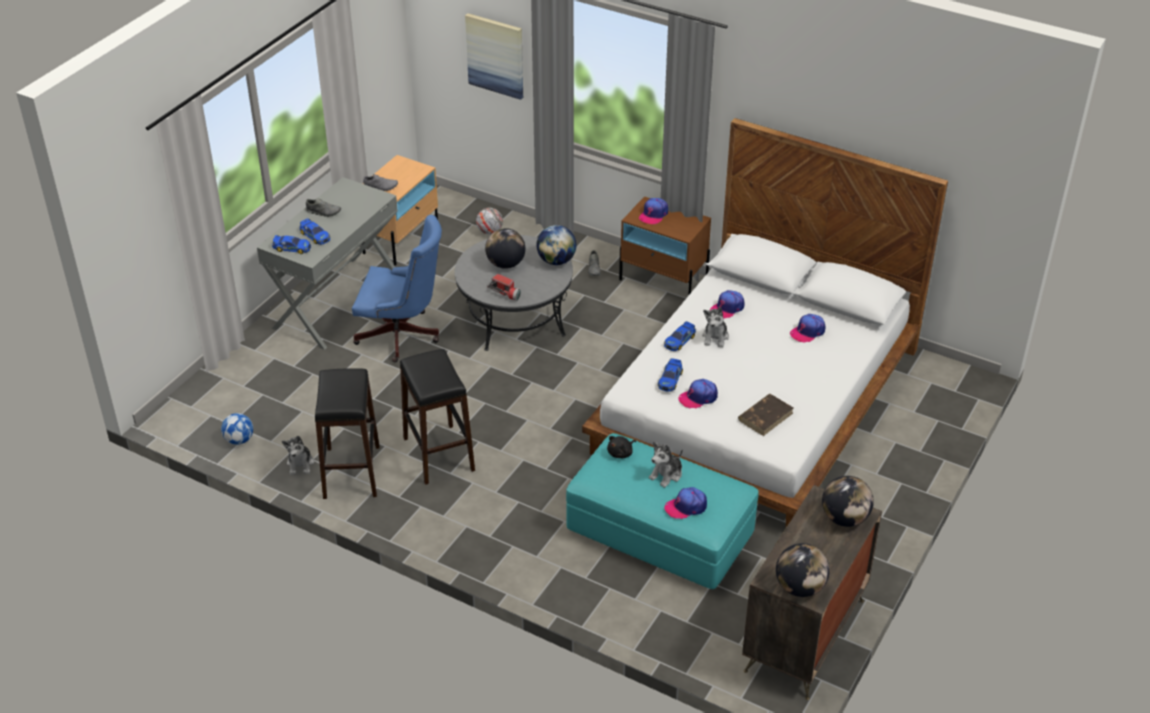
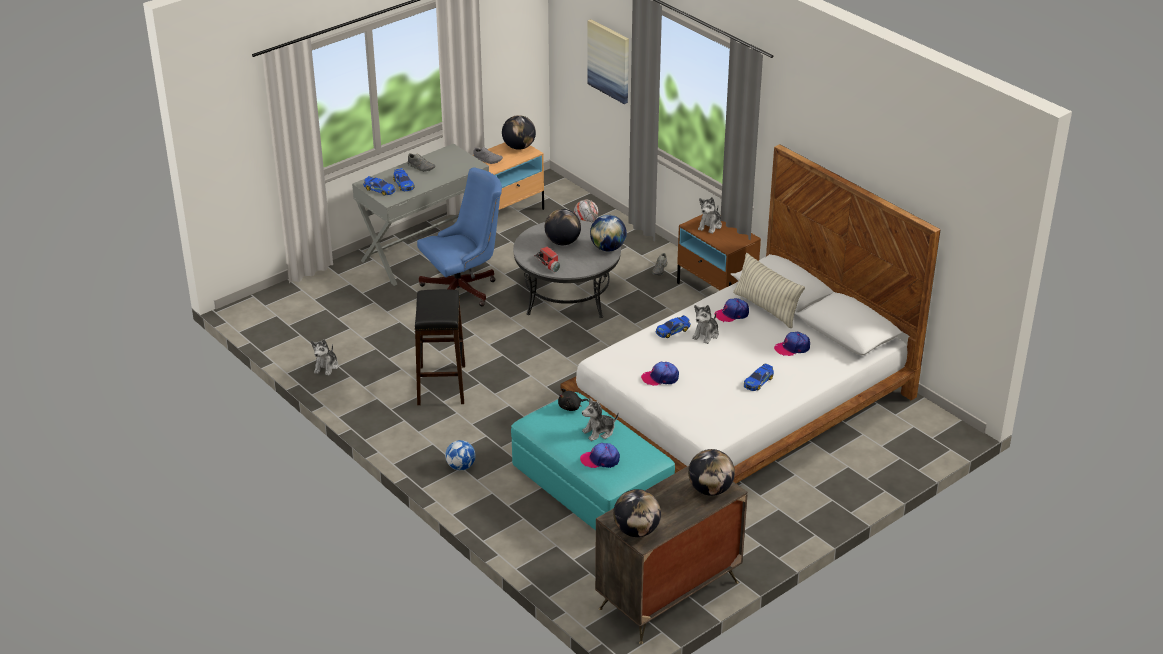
camera: 20 degrees right, 5 degrees down
football [221,413,253,445] -> football moved to [445,440,475,470]
black stool [315,368,380,499] -> none
blue office chair [352,215,442,362] -> blue office chair turned 60 degrees counterclockwise [417,167,502,307]
cap [639,198,668,225] -> plush toy [698,197,722,234]
toy car [658,358,683,392] -> toy car moved to [744,363,774,391]
brown book [738,394,793,436] -> none
none -> globe [502,115,536,150]
none -> pillow [733,253,805,328]

